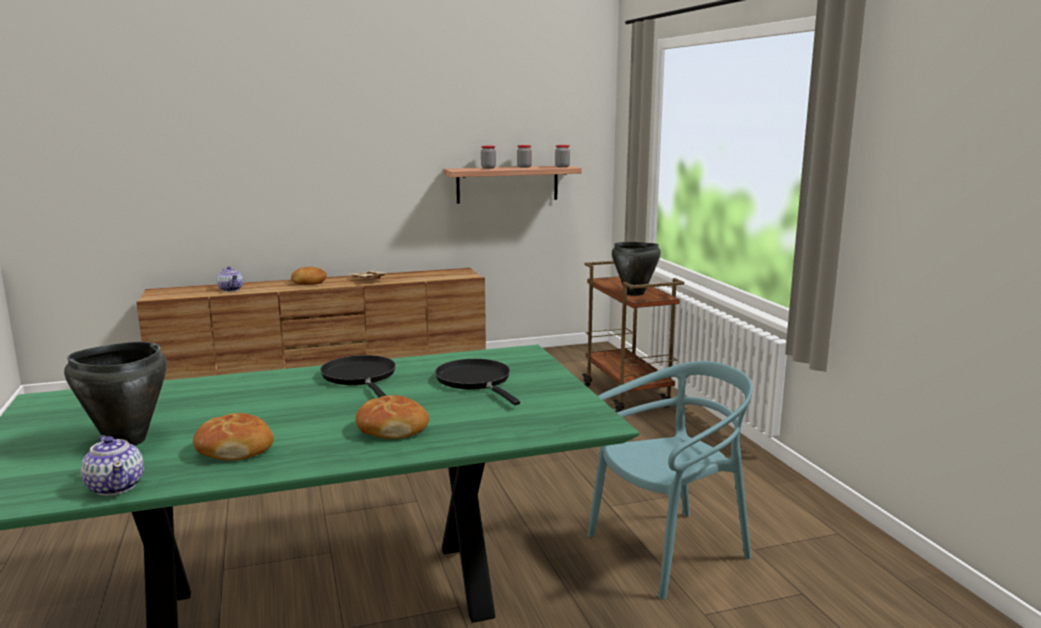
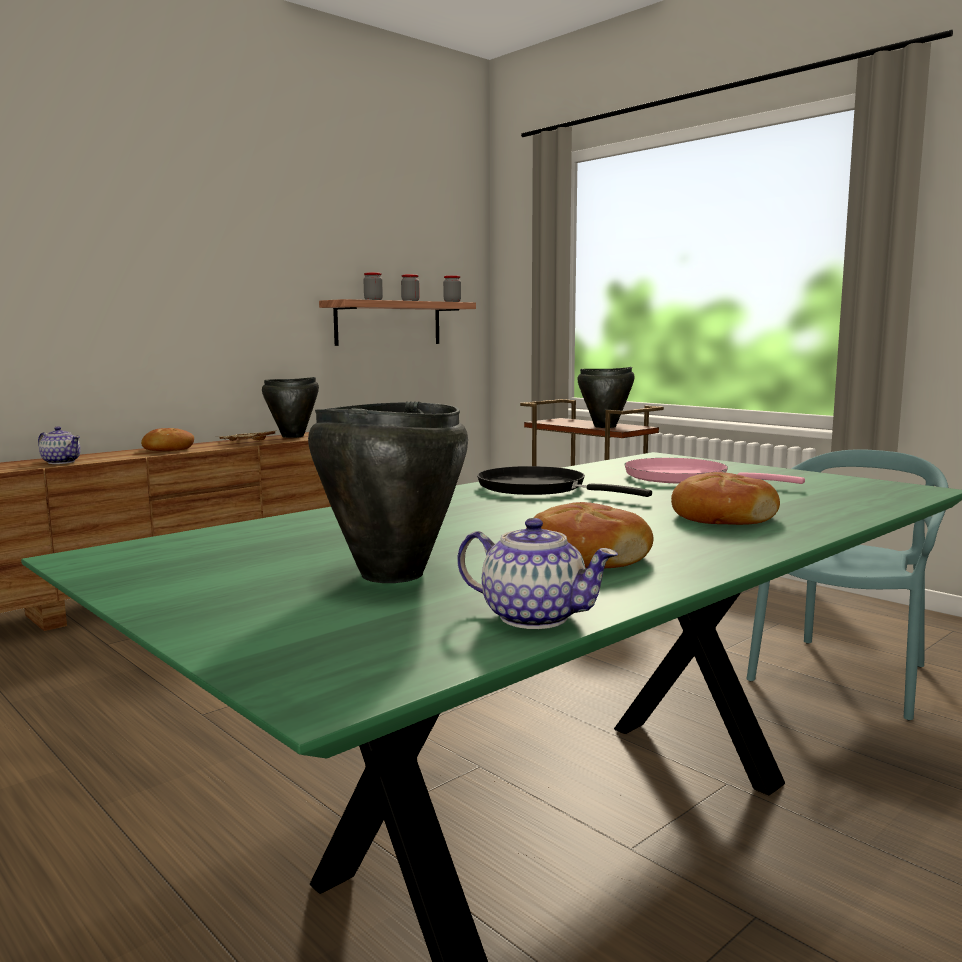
camera: 25 degrees left, 5 degrees down
black frying pan [435,359,520,405] -> pink frying pan [625,458,805,484]
none -> black cooking pot [262,377,319,438]

